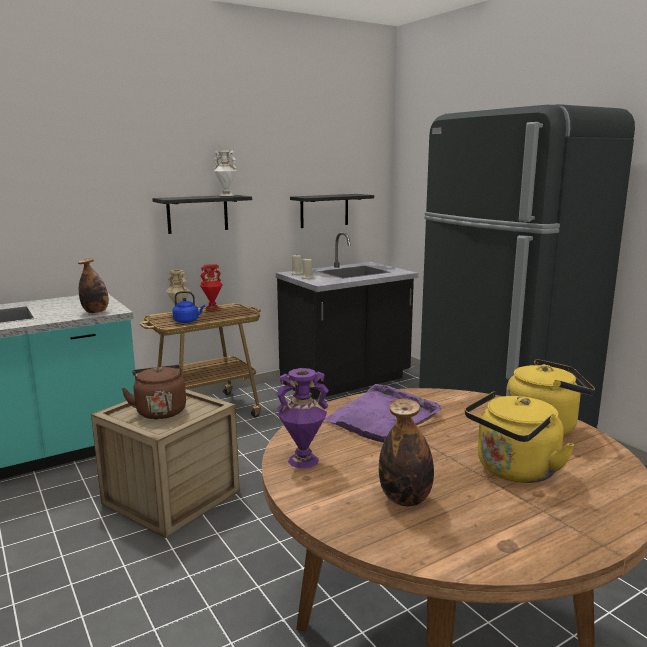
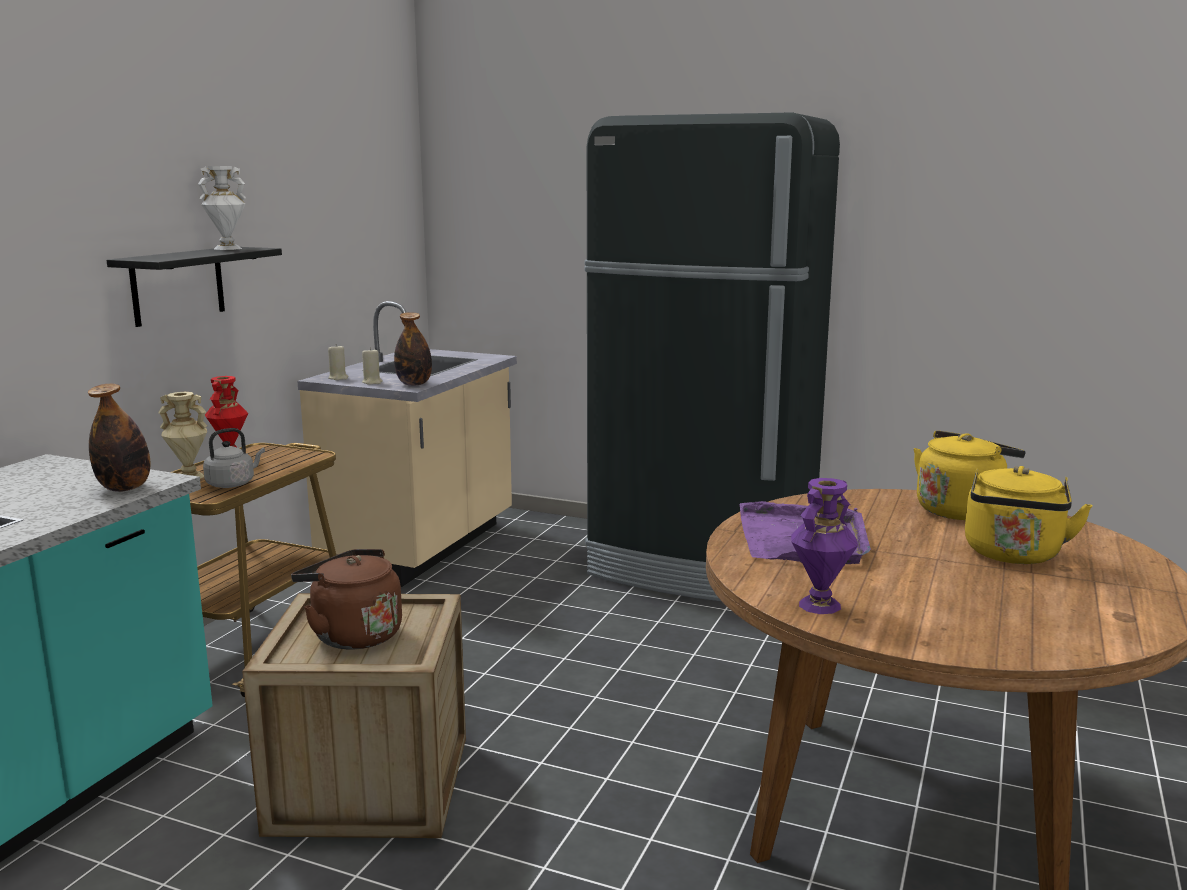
camera: 35 degrees left, 0 degrees up
blue kettle [172,291,205,323] -> grey kettle [203,428,265,488]
black counter [276,232,418,400] -> beige counter [297,301,517,587]
black shelf [290,194,374,228] -> none
bottle [379,399,434,506] -> bottle moved to [394,312,432,386]

